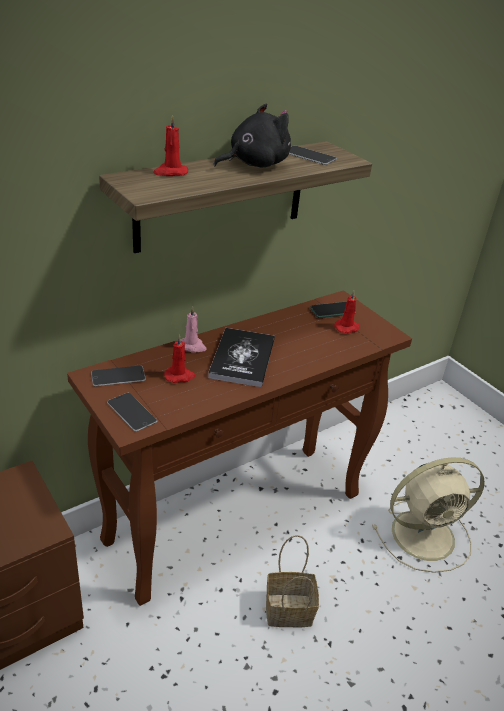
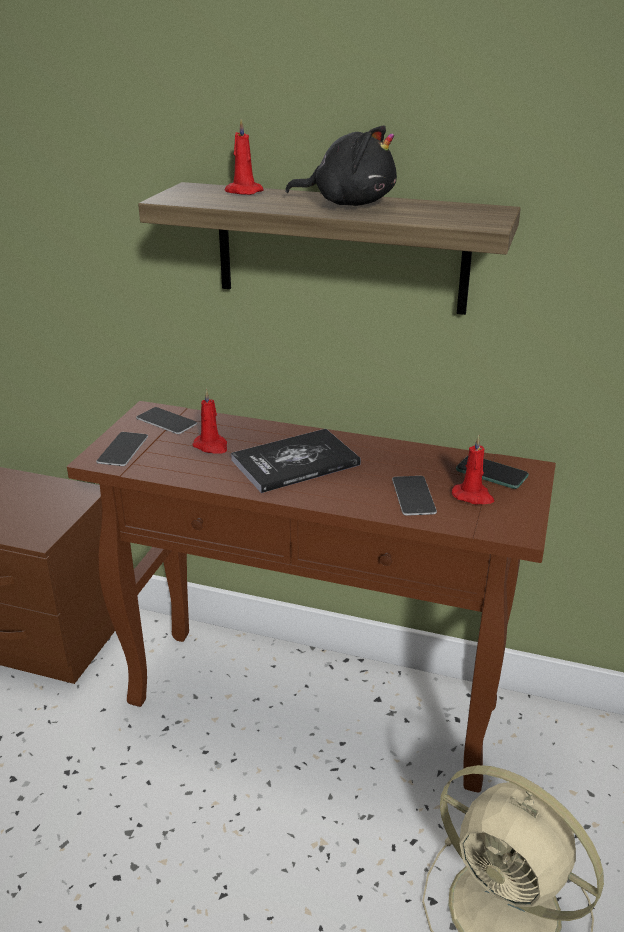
camera: 55 degrees right, 5 degrees down
pink candle [181,306,207,353] -> none
basket [266,535,319,627] -> none
phone [289,146,337,165] -> phone moved to [392,476,437,516]

